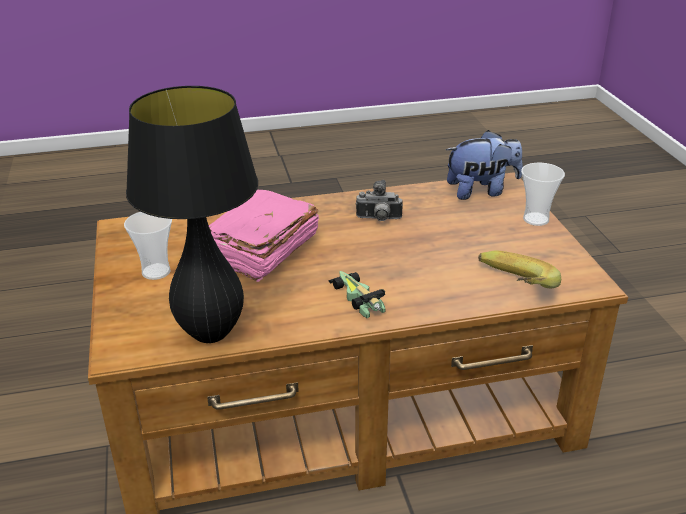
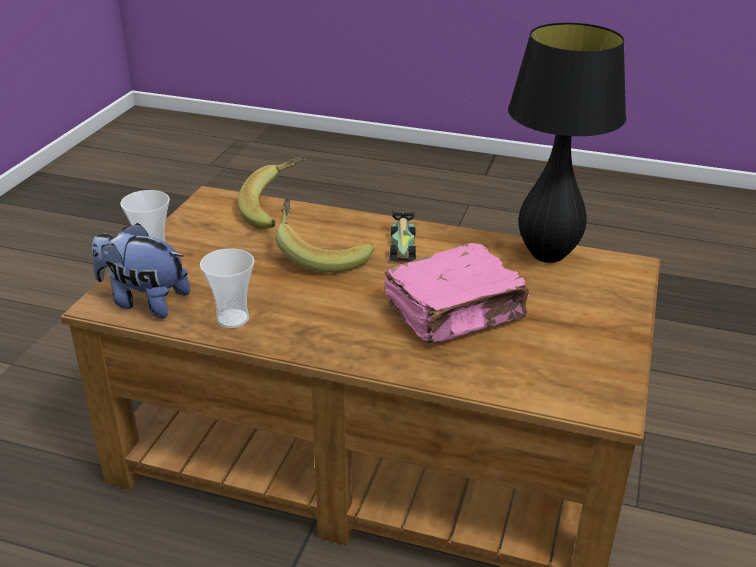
camera: 150 degrees left, 0 degrees up
cup [124,212,172,280] -> cup moved to [200,248,255,328]
camera [356,180,403,221] -> none
none -> banana [275,198,374,273]

